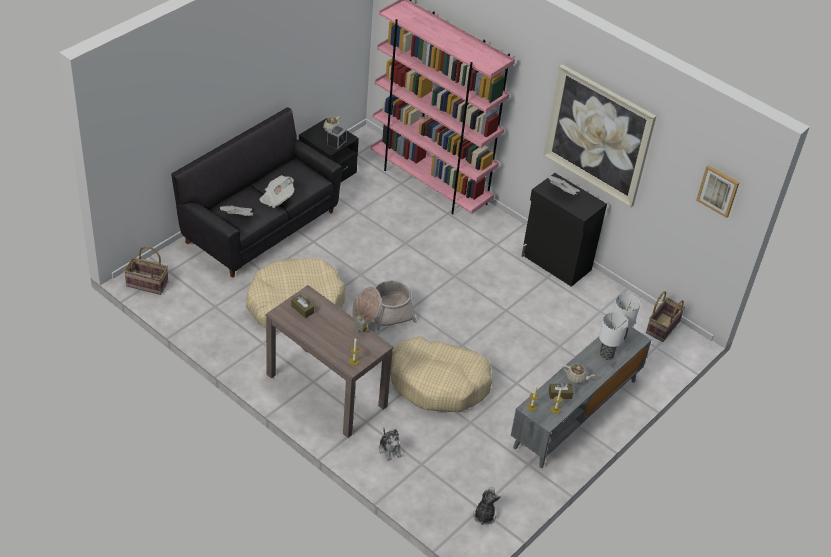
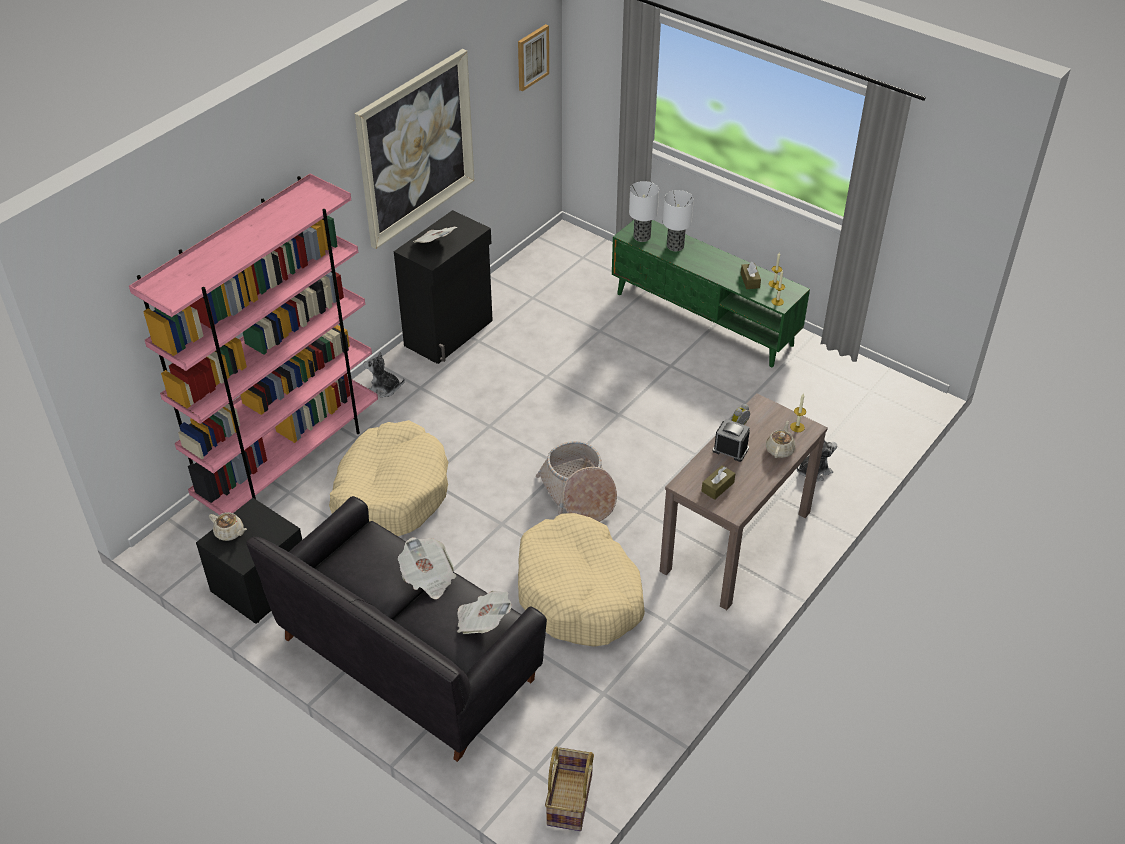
camera: 90 degrees left, 0 degrees up
alarm clock [327,124,347,150] -> alarm clock moved to [713,419,750,462]
beige dog bed [391,336,493,412] -> beige dog bed moved to [329,420,448,536]
plush toy [473,487,501,525] -> plush toy moved to [364,352,405,397]
grey tv stand [511,327,651,468] -> green tv stand [612,220,810,367]
beige teapot [563,364,595,384] -> beige teapot moved to [766,421,795,458]
basket [646,291,685,342] -> none

